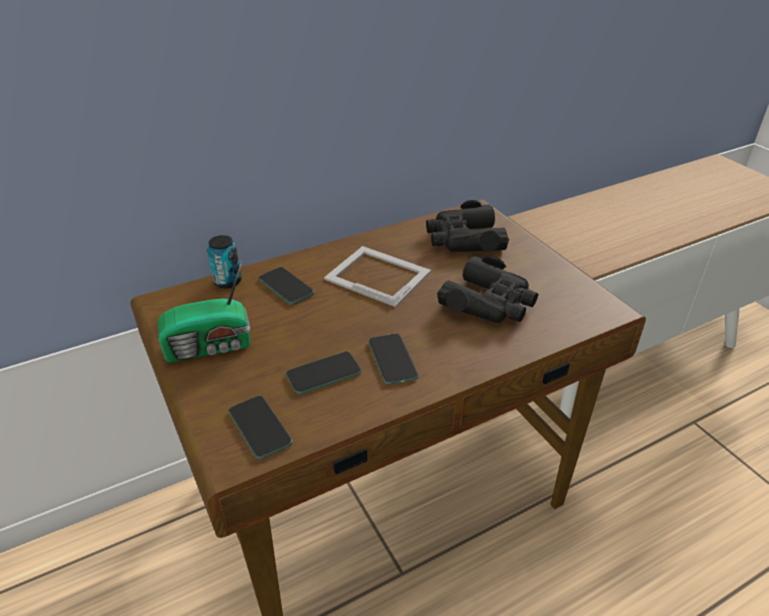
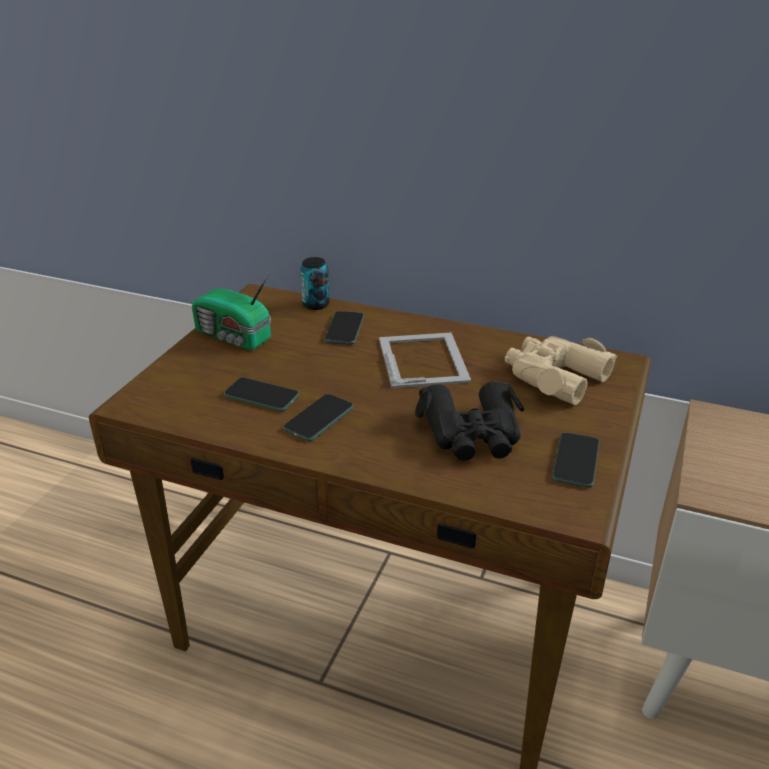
camera: 50 degrees right, 5 degrees down
phone [228,396,293,460] -> phone moved to [552,432,600,487]
black binoculars [426,200,509,252] -> beige binoculars [505,336,617,405]

